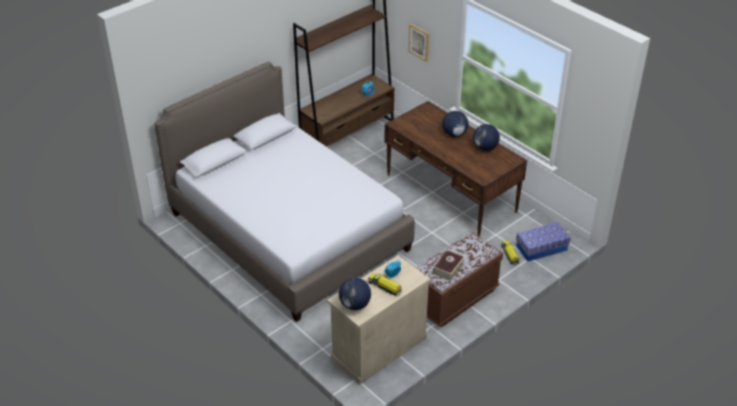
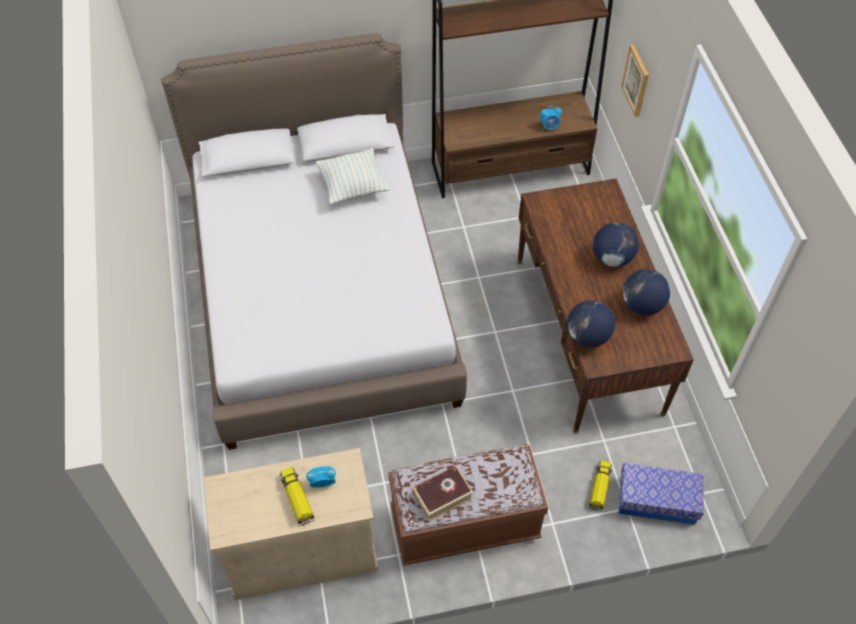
camera: 30 degrees right, 15 degrees up
globe [339,278,371,310] -> globe moved to [567,300,615,347]
none -> pillow [316,148,389,205]

